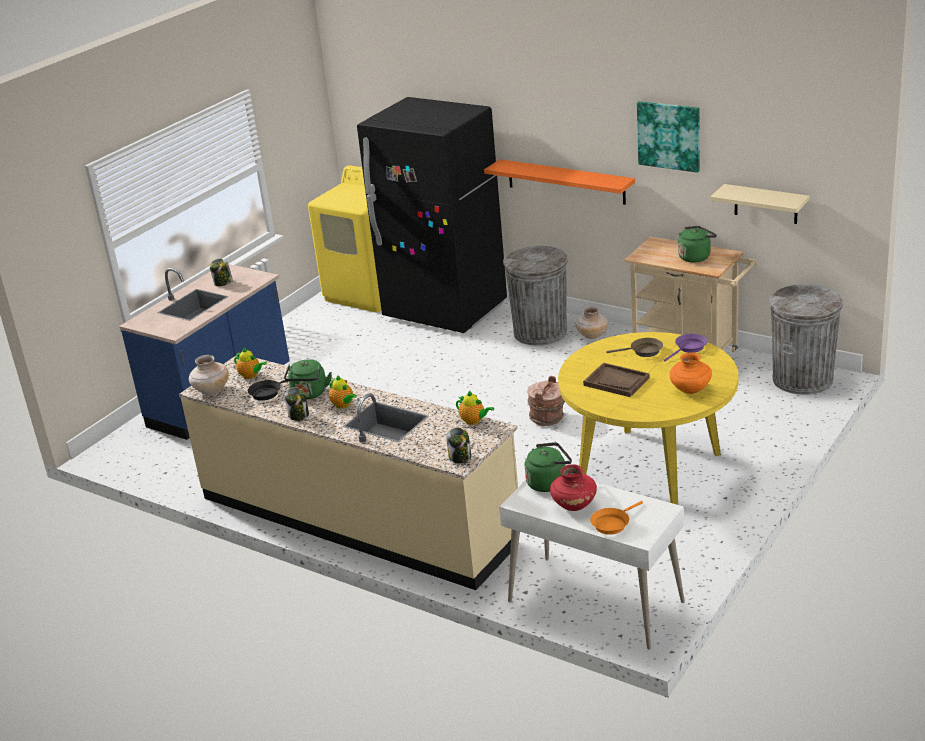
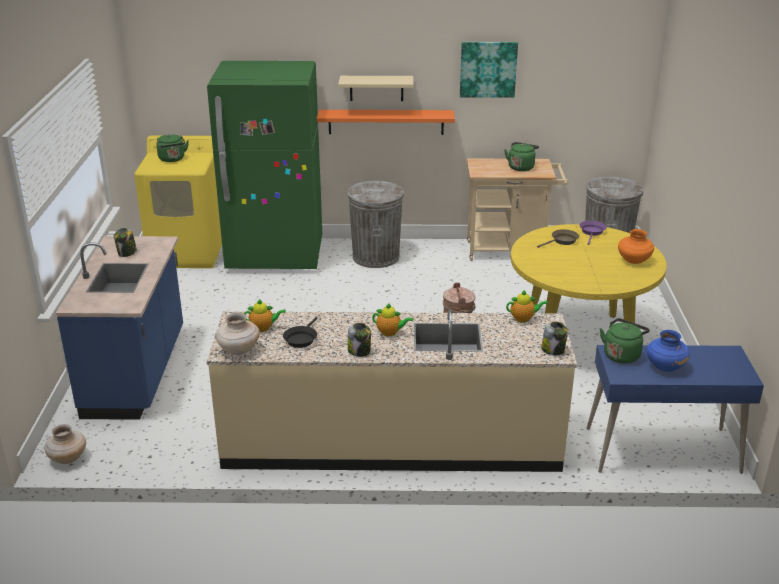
camera: 35 degrees left, 0 degrees up
green kettle [284,359,332,399] -> green kettle moved to [156,134,189,162]
black fridge [357,97,507,333] -> green fridge [207,61,322,269]
white desk [499,480,685,650] -> blue desk [587,345,764,474]
red vase [550,464,597,511] -> blue vase [646,330,690,372]
beige vase [576,306,608,339] -> beige vase moved to [44,424,86,464]
brown tray [583,363,650,397] -> none
orange frying pan [590,501,643,535] -> none
beige shelf [710,184,810,224] -> beige shelf moved to [338,76,413,101]

